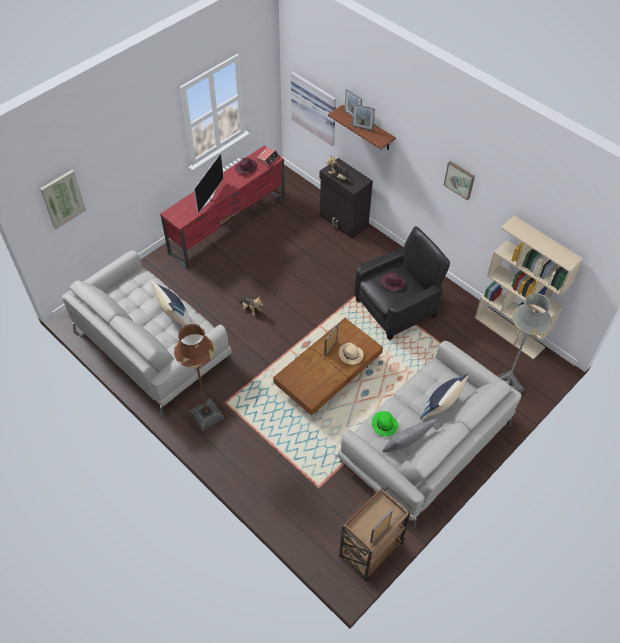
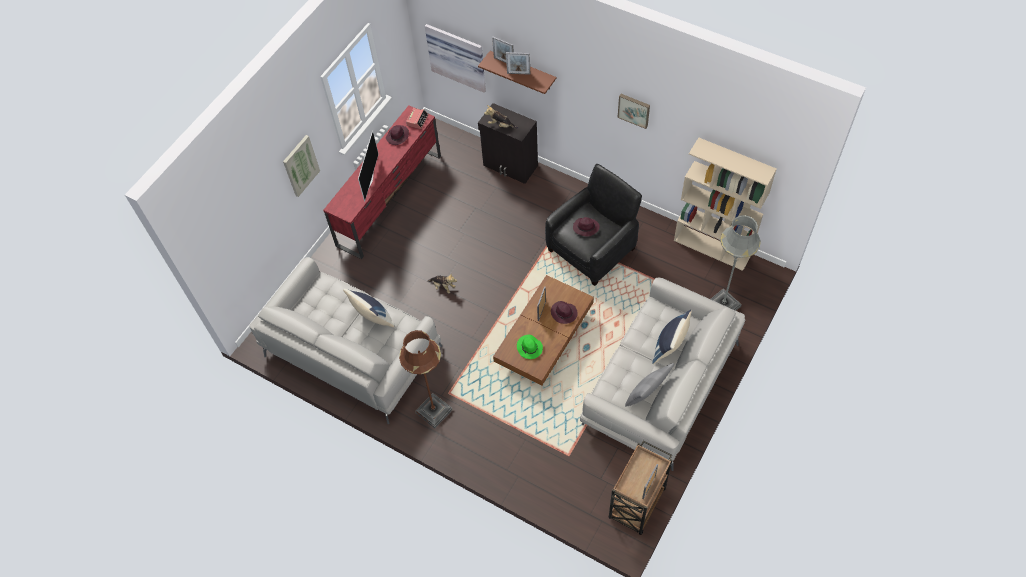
camera: 10 degrees left, 5 degrees up
picture [40,170,86,229] -> picture moved to [283,135,320,197]
beige hat [339,343,364,365] -> purple hat [551,301,578,324]
green hat [372,411,398,437] -> green hat moved to [517,335,543,359]

